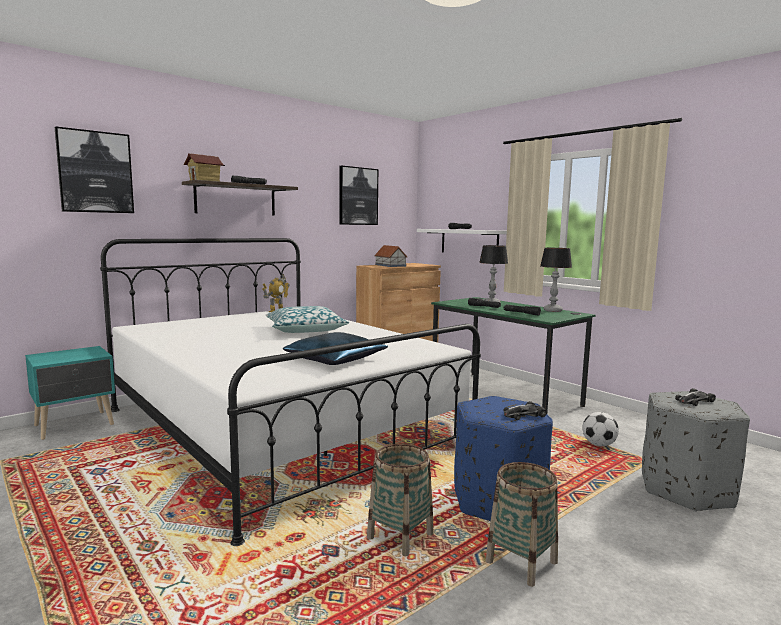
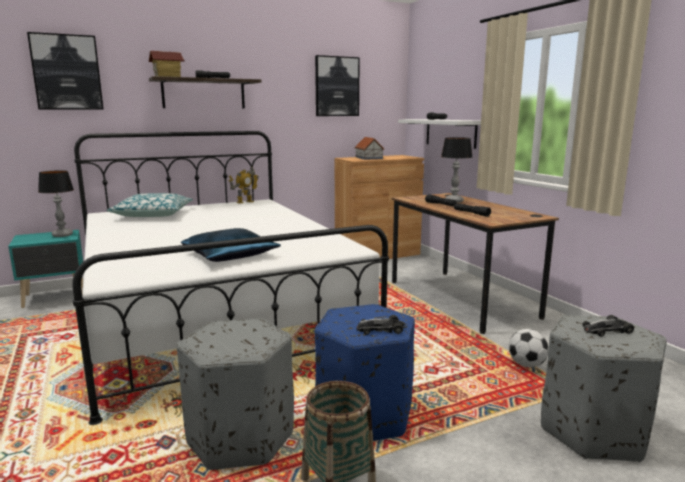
camera: 15 degrees right, 5 degrees up
pillow [265,306,349,333] -> pillow moved to [107,193,193,217]
basket [367,444,433,556] -> grey ottoman [177,318,294,470]
green desk [431,297,596,411] -> brown desk [392,193,559,334]
table lamp [540,248,572,312] -> table lamp moved to [38,170,74,237]

